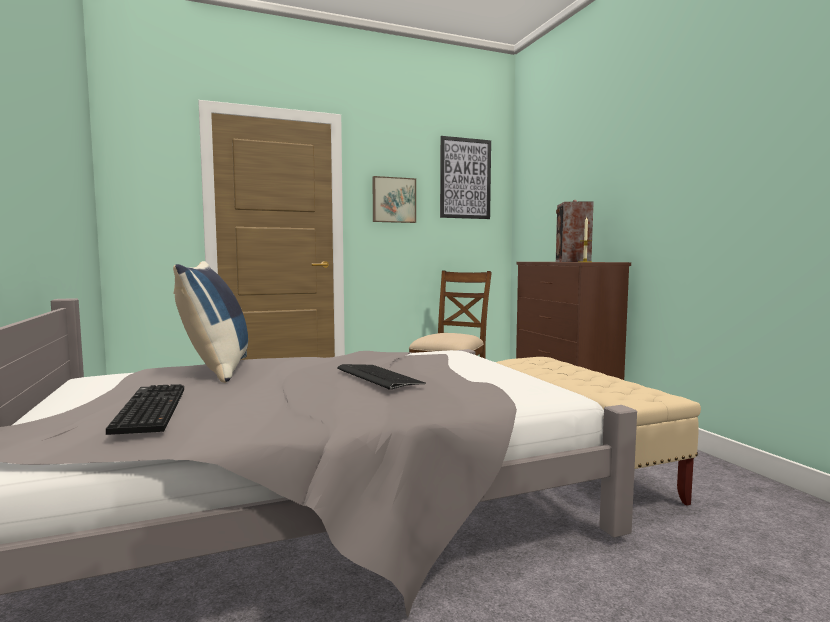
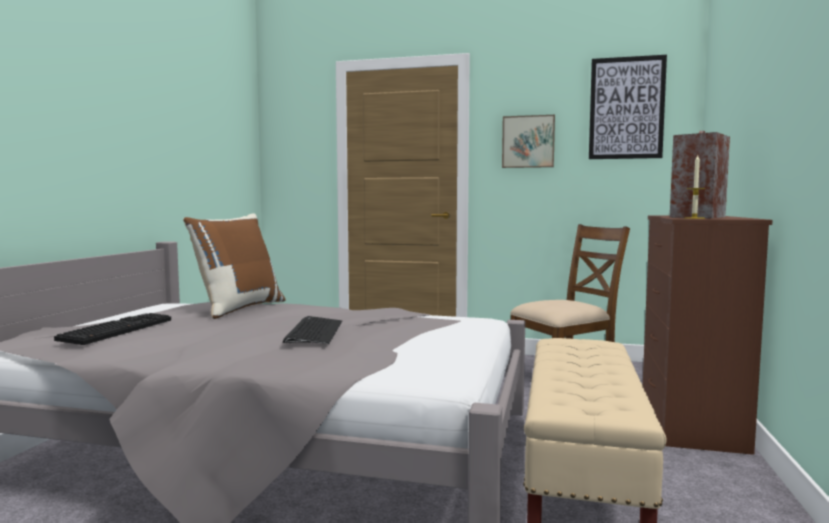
camera: 35 degrees right, 0 degrees up
blue pillow [173,261,248,383] -> brown pillow [183,213,285,319]

